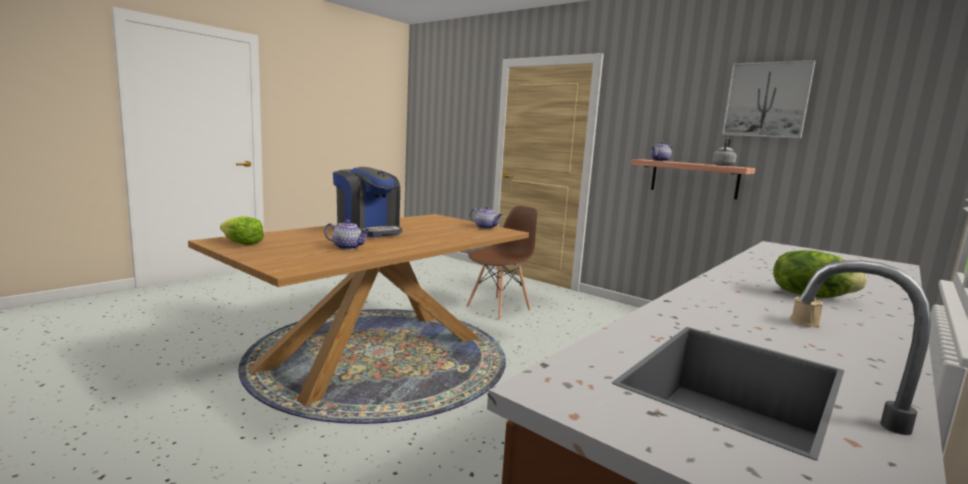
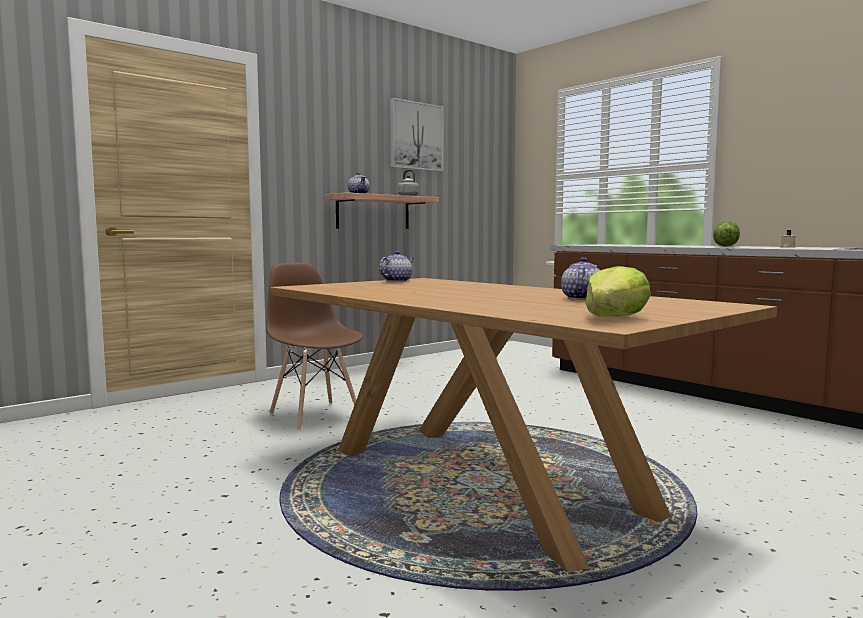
camera: 80 degrees left, 5 degrees down
coffee machine [333,167,402,237] -> none

